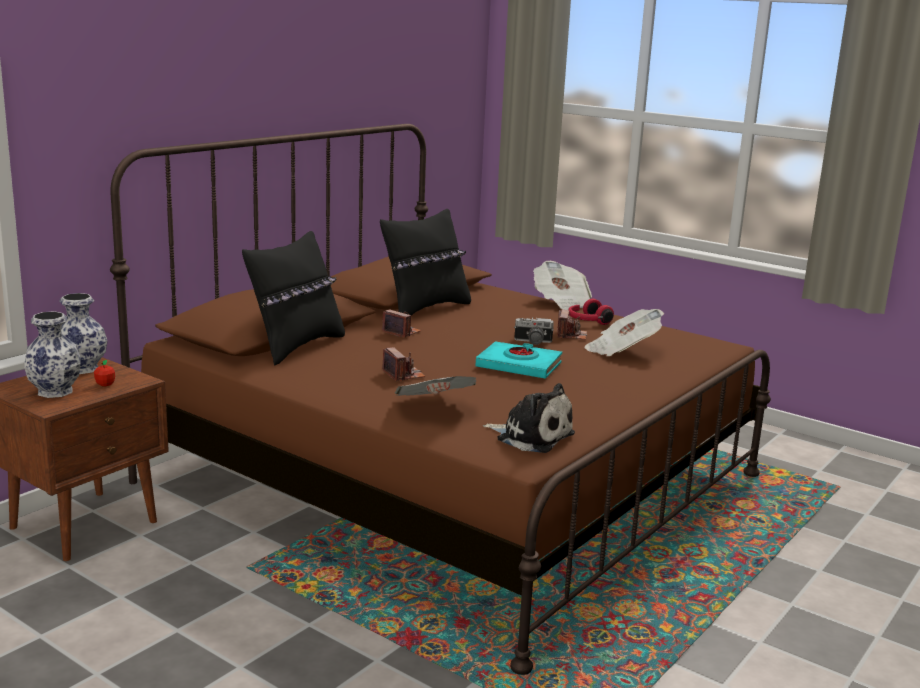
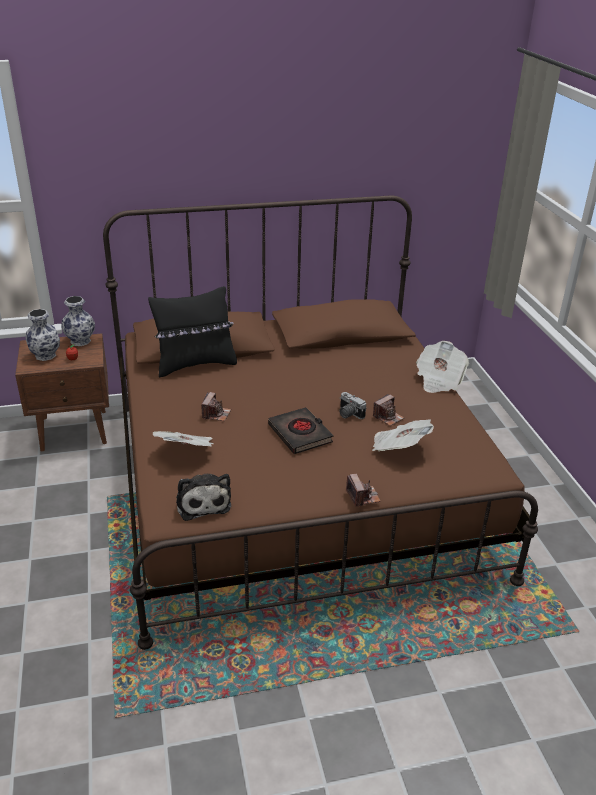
camera: 40 degrees right, 15 degrees up
black pillow [380,209,471,316] -> none
camera [382,310,422,338] -> camera moved to [346,474,381,507]
turquoise book [476,341,562,379] -> black book [268,407,334,454]
red headphones [568,299,614,325] -> none

